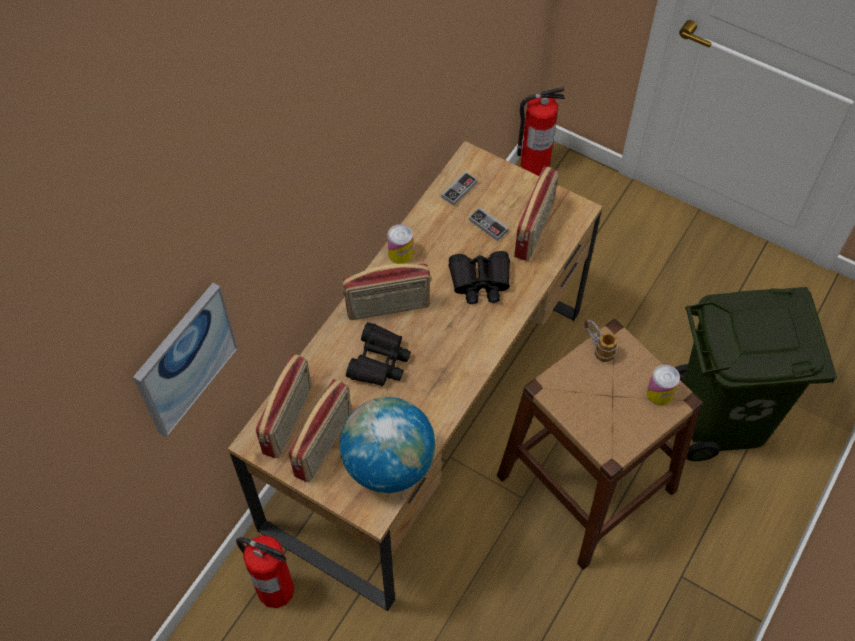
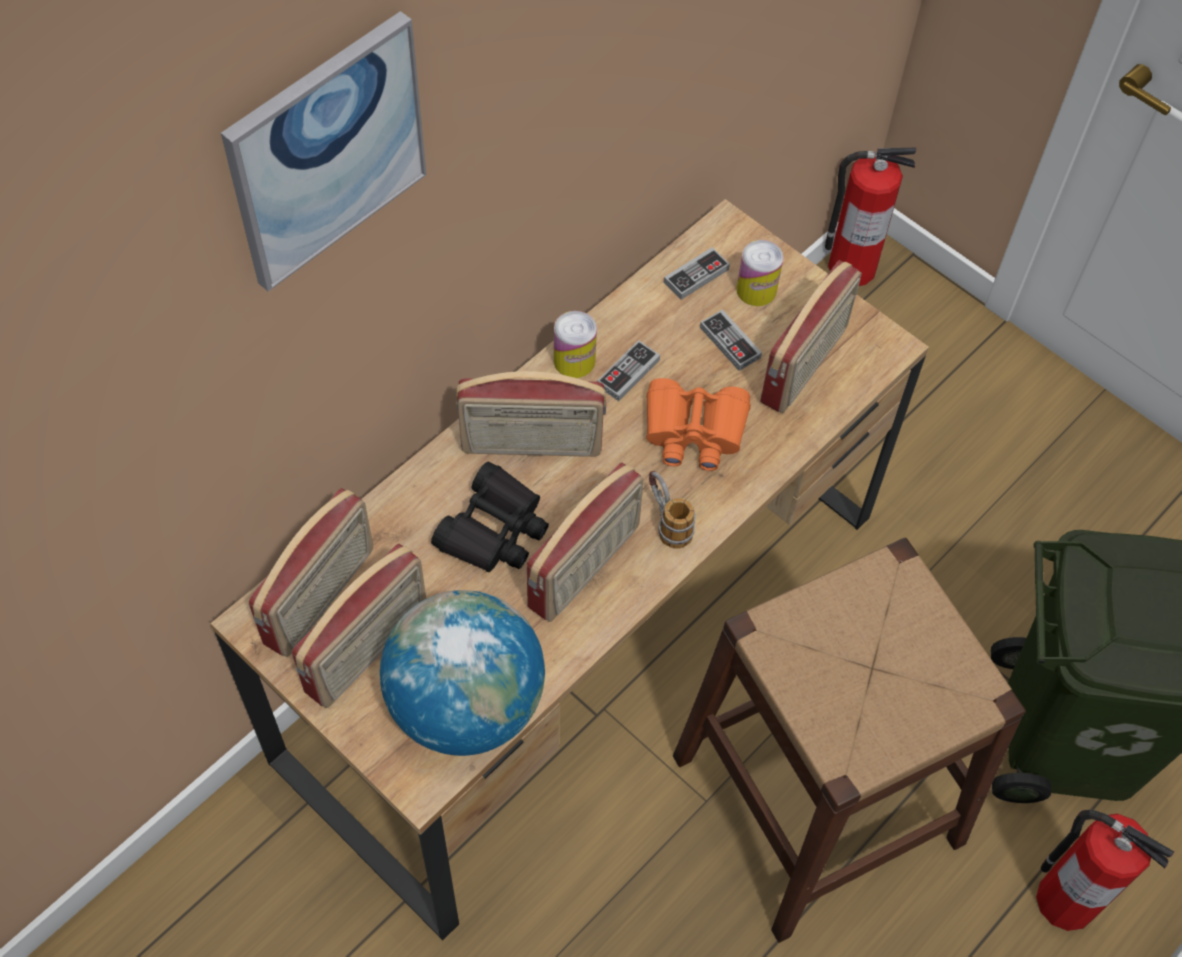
camera: 10 degrees right, 0 degrees up
picture [133,283,238,438] -> picture moved to [221,11,426,291]
fire extinguisher [236,535,295,608] -> fire extinguisher moved to [1036,810,1174,931]
black binoculars [448,251,510,304] -> orange binoculars [646,378,751,471]
mug [585,319,618,362] -> mug moved to [649,471,696,549]
can [647,364,680,405] -> can moved to [737,240,784,306]
none -> radio [527,462,644,622]
none -> game controller [597,340,660,401]

